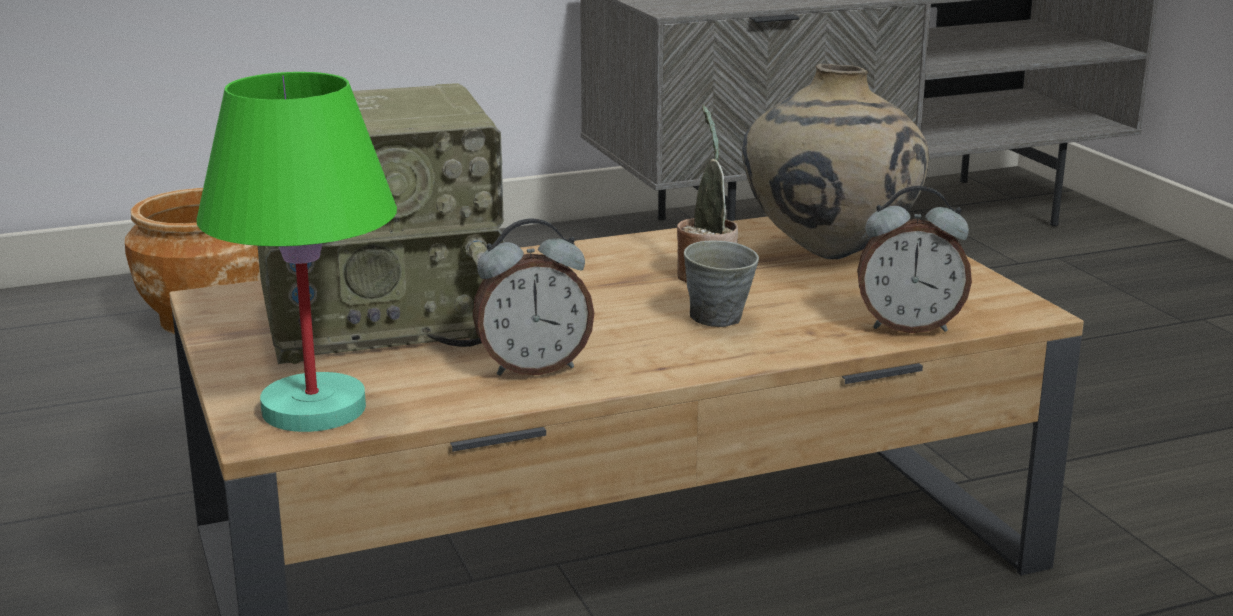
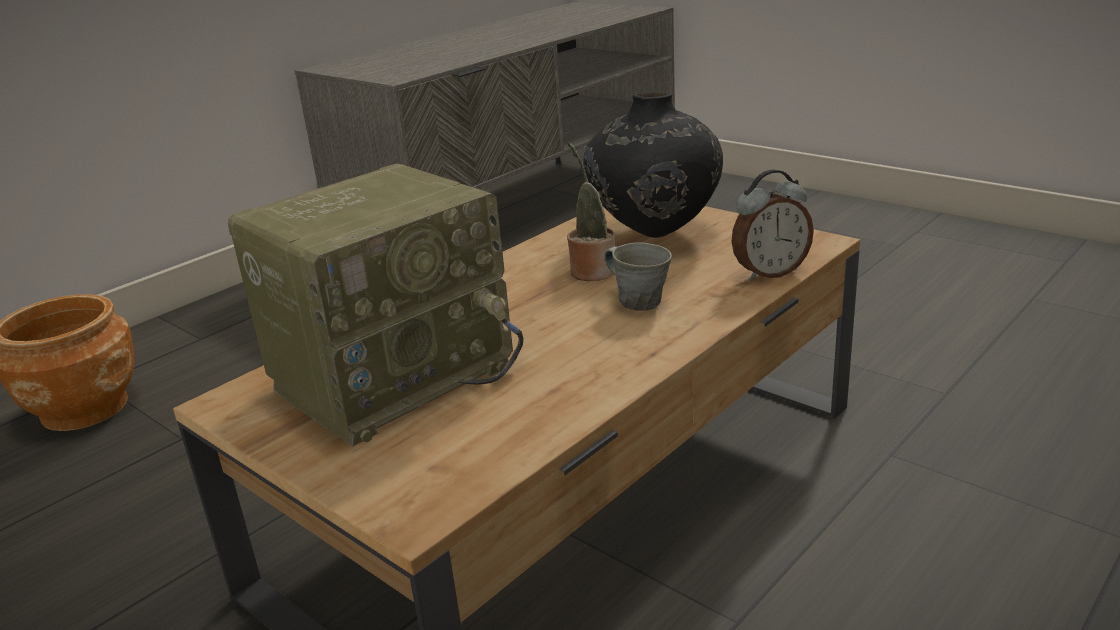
camera: 25 degrees left, 5 degrees up
green table lamp [196,72,397,432] -> none
alarm clock [473,218,594,376] -> none
beige vase [742,64,930,259] -> black vase [583,92,723,238]

